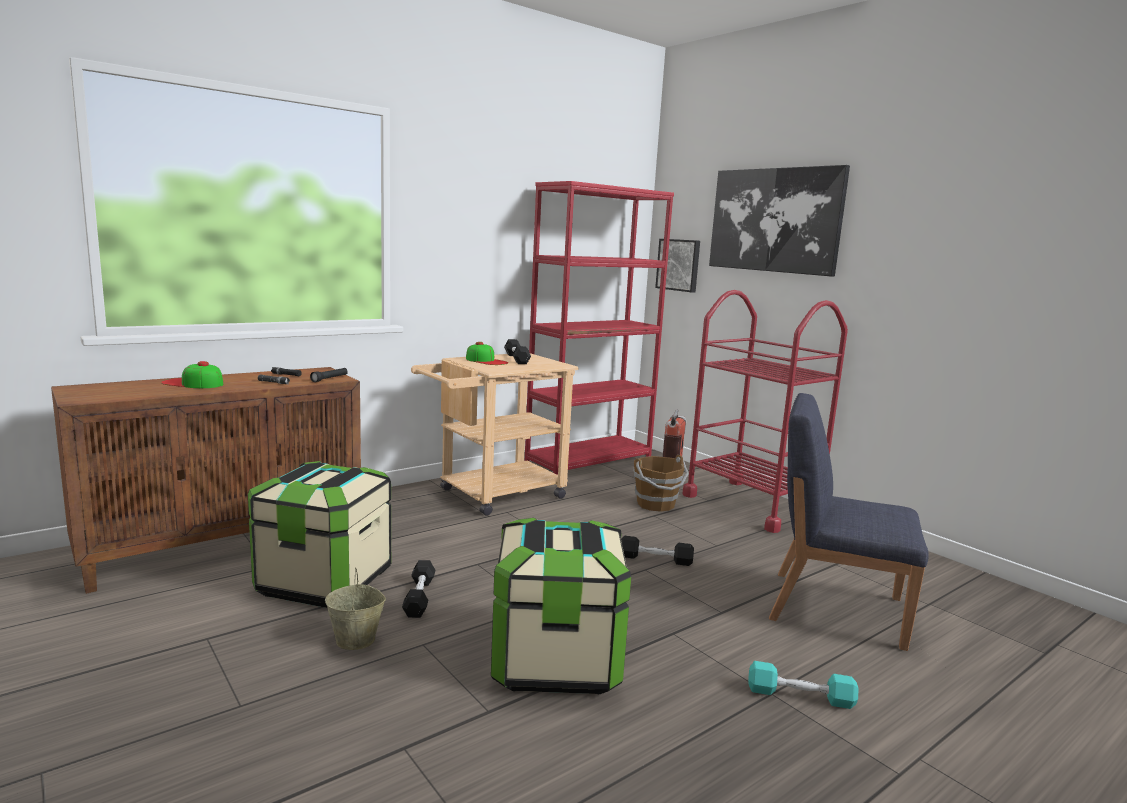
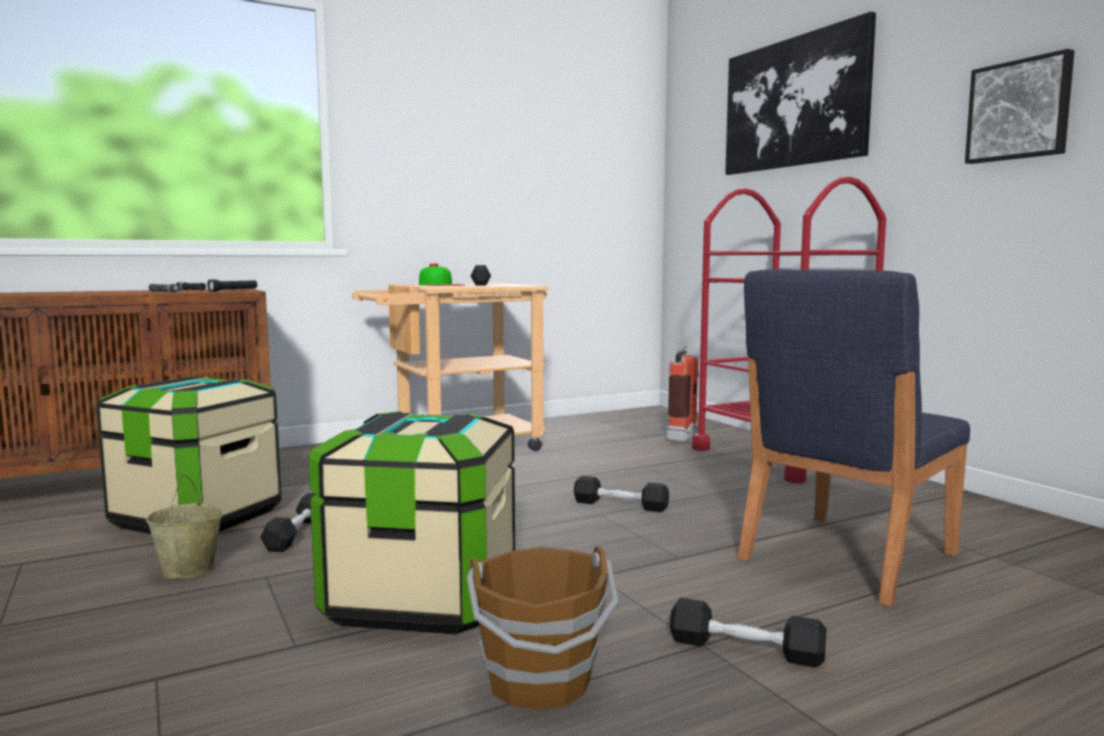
camera: 10 degrees right, 5 degrees down
cap [161,361,223,388] -> none
red bookcase [525,181,674,475] -> none
brown bucket [634,455,689,512] -> brown bucket moved to [466,546,619,710]
picture [655,239,700,292] -> picture moved to [965,49,1075,164]
turquoise dumbbell [748,661,859,709] -> black dumbbell [670,598,827,668]
blue chair [769,393,929,651] -> blue chair turned 75 degrees counterclockwise [737,269,970,607]

